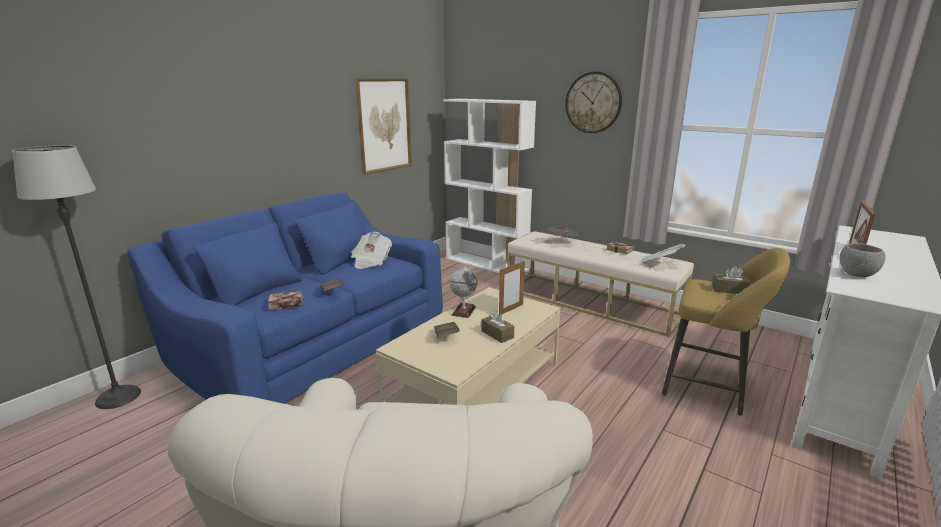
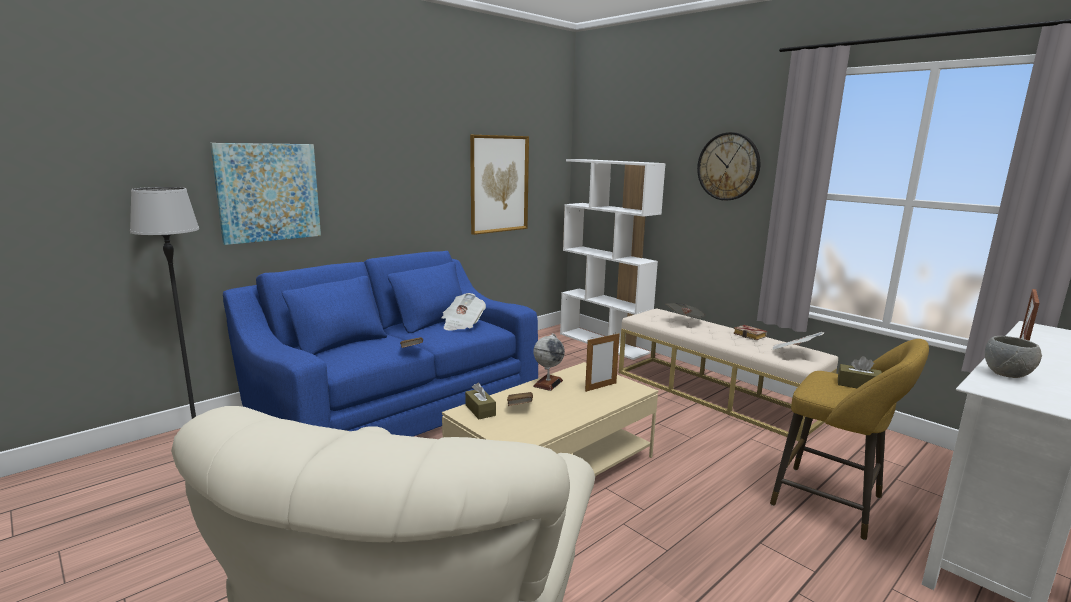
camera: 10 degrees right, 5 degrees down
book [268,291,303,310] -> none
brown tissue box [481,311,514,343] -> brown tissue box moved to [465,383,496,419]
none -> picture [210,143,321,245]

